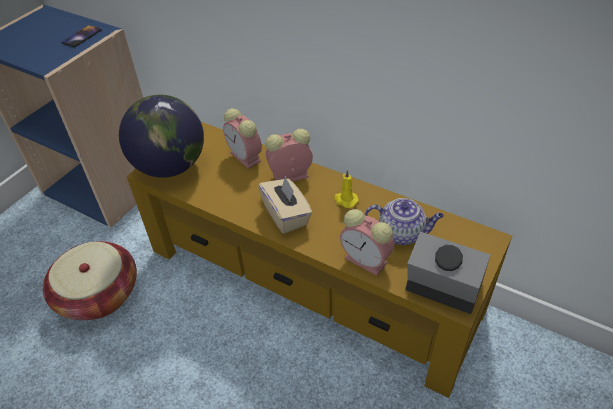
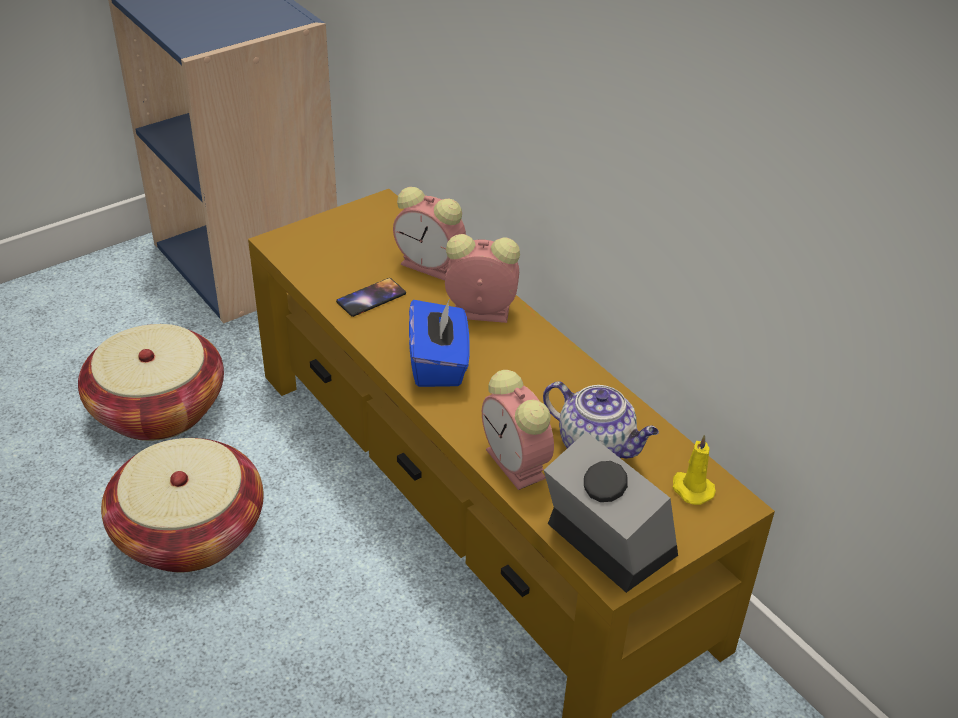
camera: 20 degrees right, 5 degrees down
phone [61,25,102,47] -> phone moved to [336,278,406,317]
globe [119,95,204,178] -> none
alarm clock [223,108,262,169] -> alarm clock turned 45 degrees counterclockwise [393,187,466,281]
beige tissue box [258,176,312,234] -> blue tissue box [409,298,470,387]
yellow candle [334,170,359,208] -> yellow candle moved to [673,434,716,505]
none -> basket [101,438,264,572]

